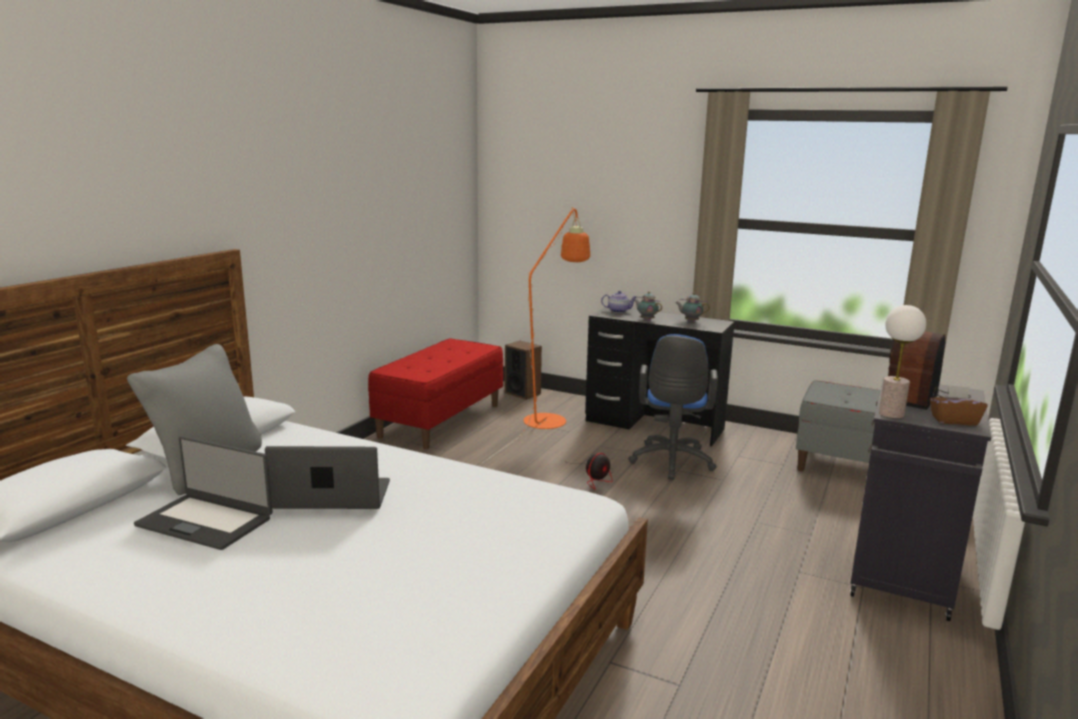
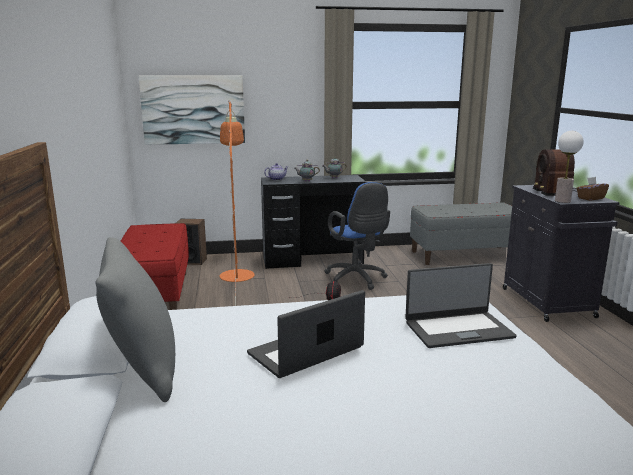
camera: 35 degrees left, 0 degrees up
laptop [134,436,273,550] -> laptop moved to [405,263,517,348]
none -> picture [138,75,245,145]

